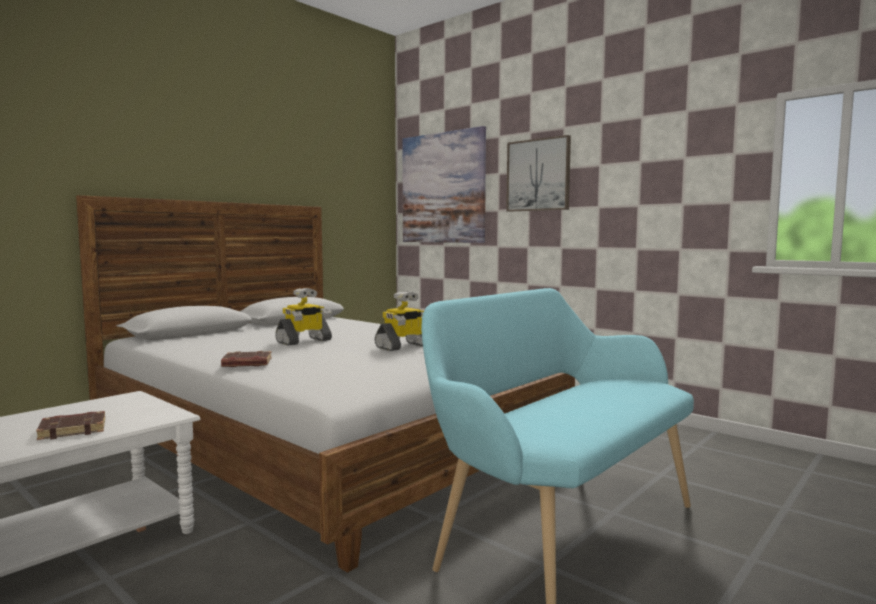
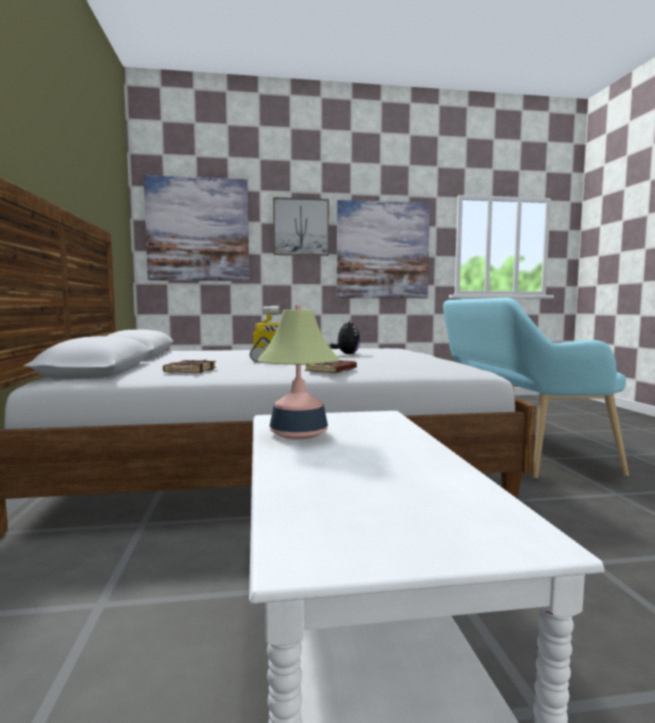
camera: 50 degrees left, 0 degrees up
brown book [36,411,105,440] -> brown book moved to [163,360,216,373]
toy robot [375,291,424,351] -> plush toy [330,321,360,354]
none -> table lamp [258,305,340,439]
none -> picture [337,200,430,298]

